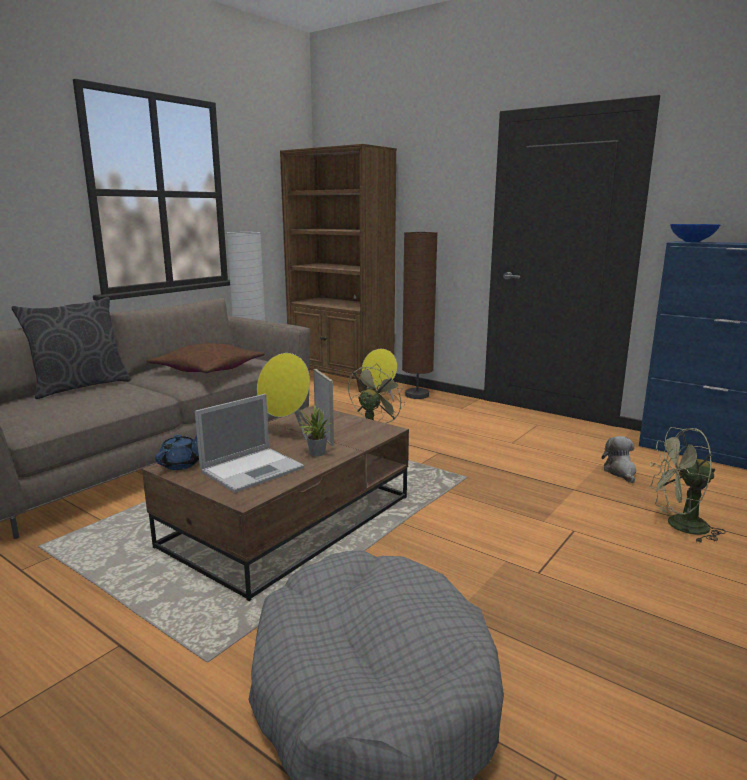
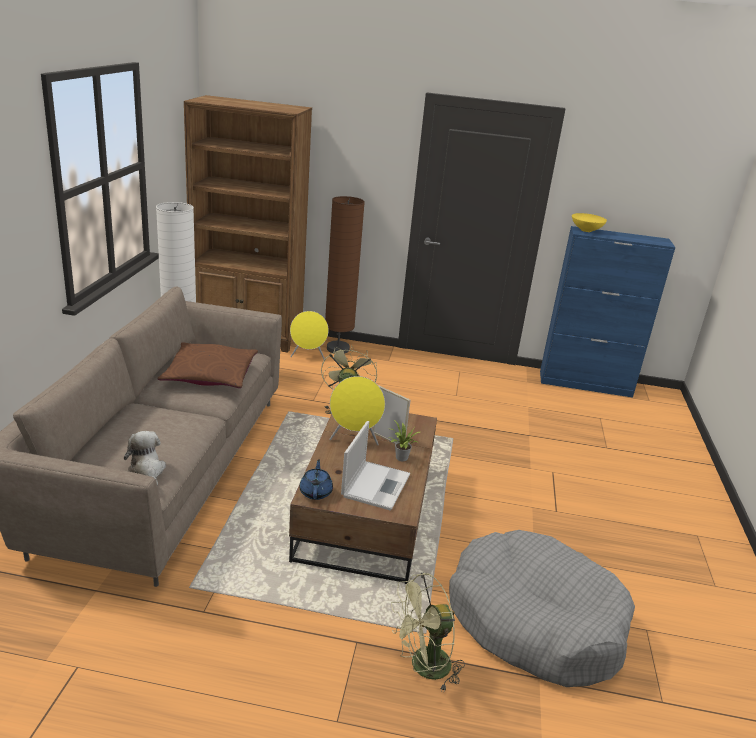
camera: 30 degrees left, 10 degrees up
grey pillow [11,297,131,399] -> none
plush toy [602,436,636,483] -> plush toy moved to [124,431,166,486]
green fan [649,427,725,543] -> green fan moved to [391,573,465,692]
blue bowl [670,224,720,242] -> yellow bowl [572,213,607,232]

